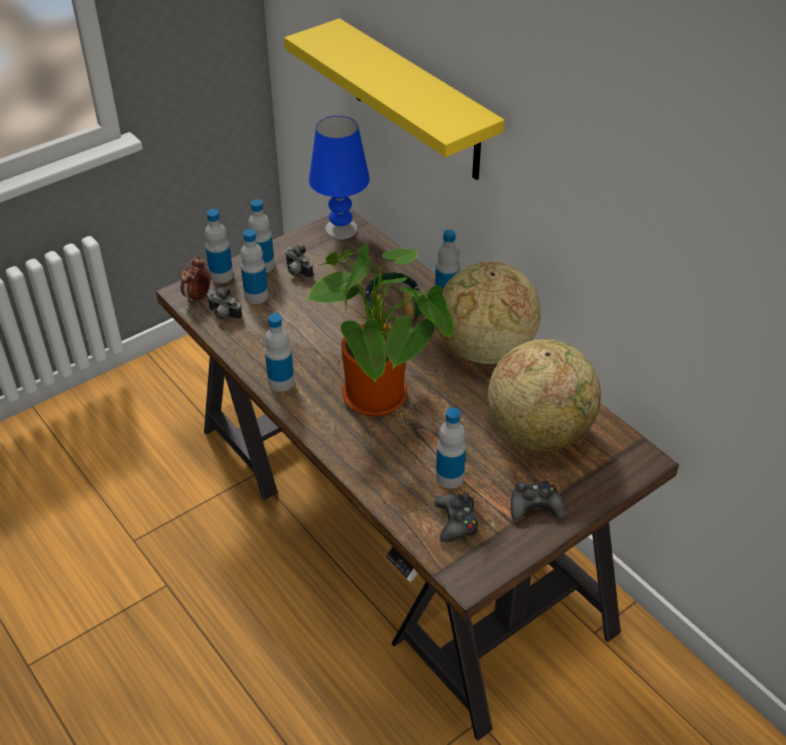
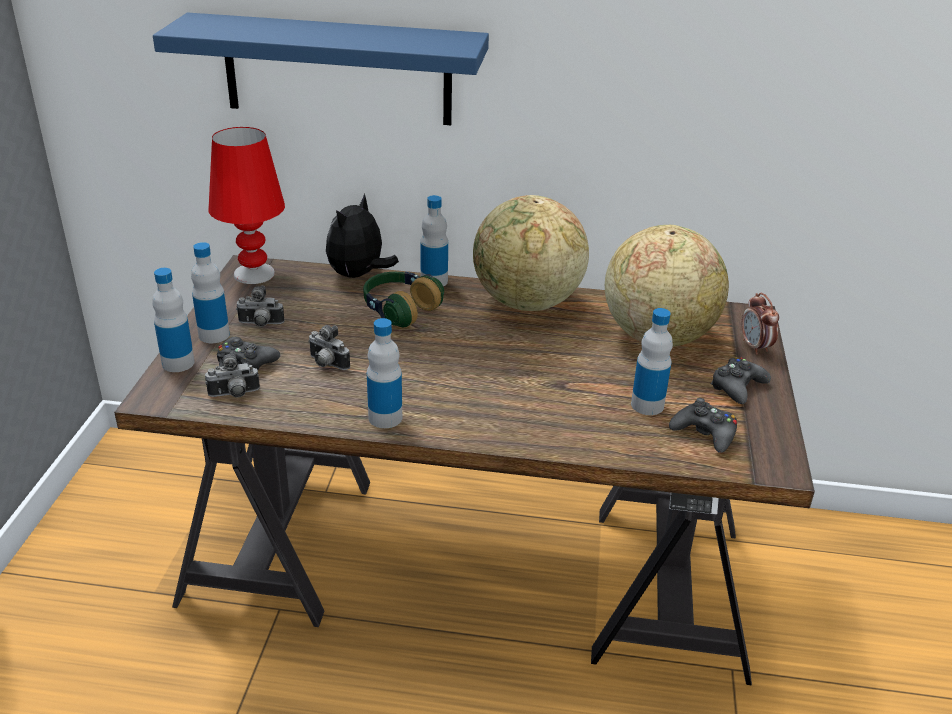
camera: 45 degrees left, 10 degrees down
alarm clock [180,257,211,304] -> alarm clock moved to [741,293,779,355]
bottle [241,229,268,304] -> black game controller [217,337,280,370]
yellow shelf [284,18,505,180] -> blue shelf [153,12,489,125]
potted plant [303,244,454,416] -> none
blue table lamp [309,116,370,239] -> red table lamp [208,127,285,284]
none -> camera [308,325,350,370]
none -> plush toy [326,193,399,278]

